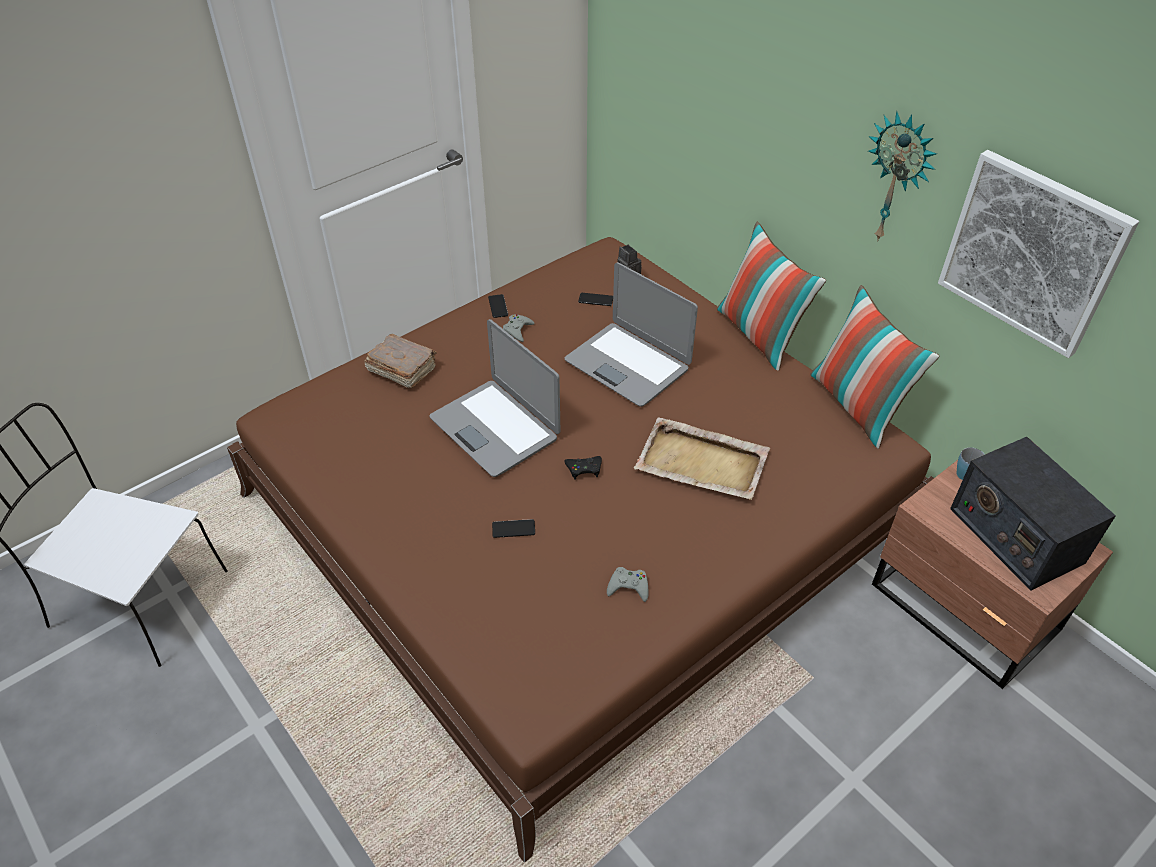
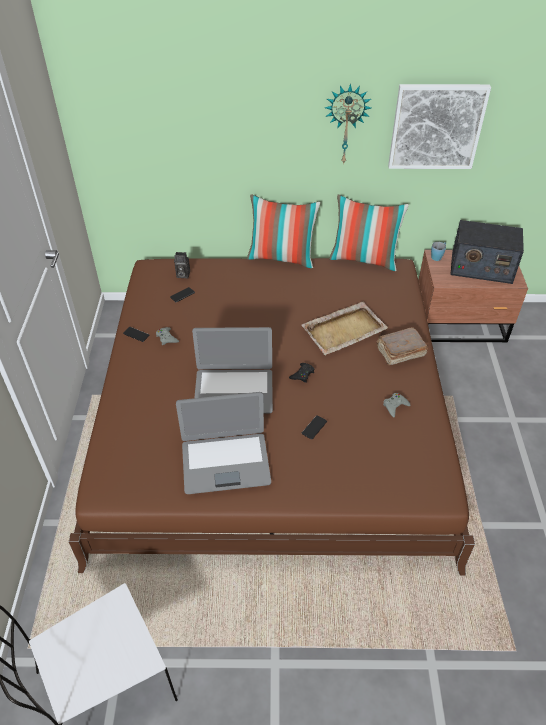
camera: 50 degrees left, 0 degrees up
brown book [365,334,437,388] -> brown book moved to [377,327,428,365]
laptop [564,262,698,407] -> laptop moved to [176,392,271,494]

